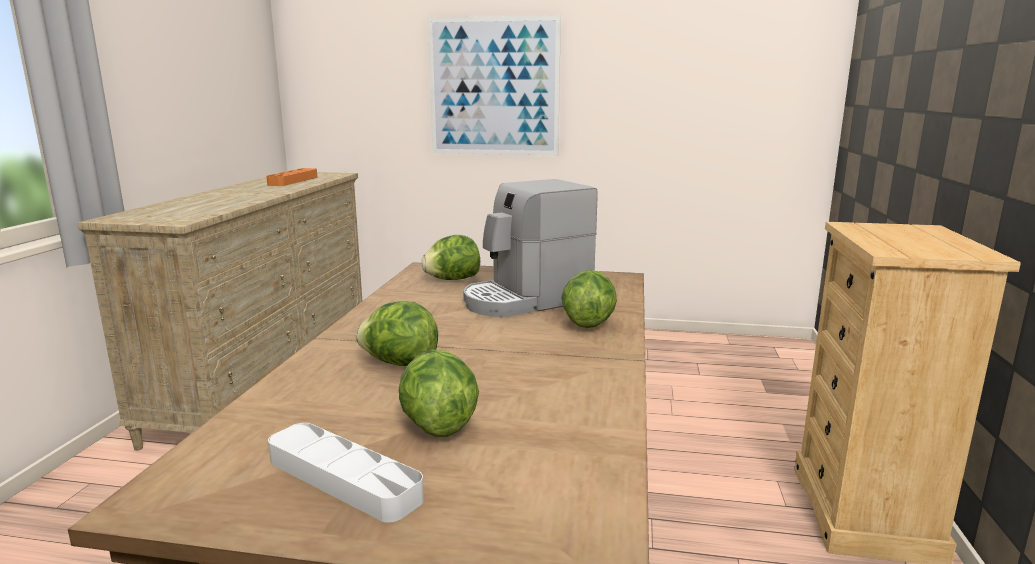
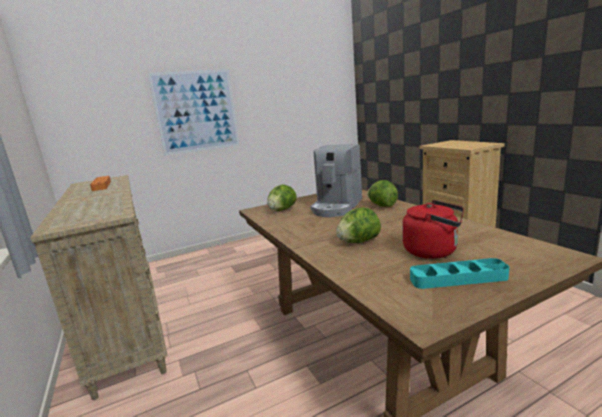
camera: 35 degrees left, 0 degrees up
grey tray [268,423,424,522] -> turquoise tray [410,258,509,289]
lettuce [399,349,479,437] -> red kettle [402,200,464,259]

